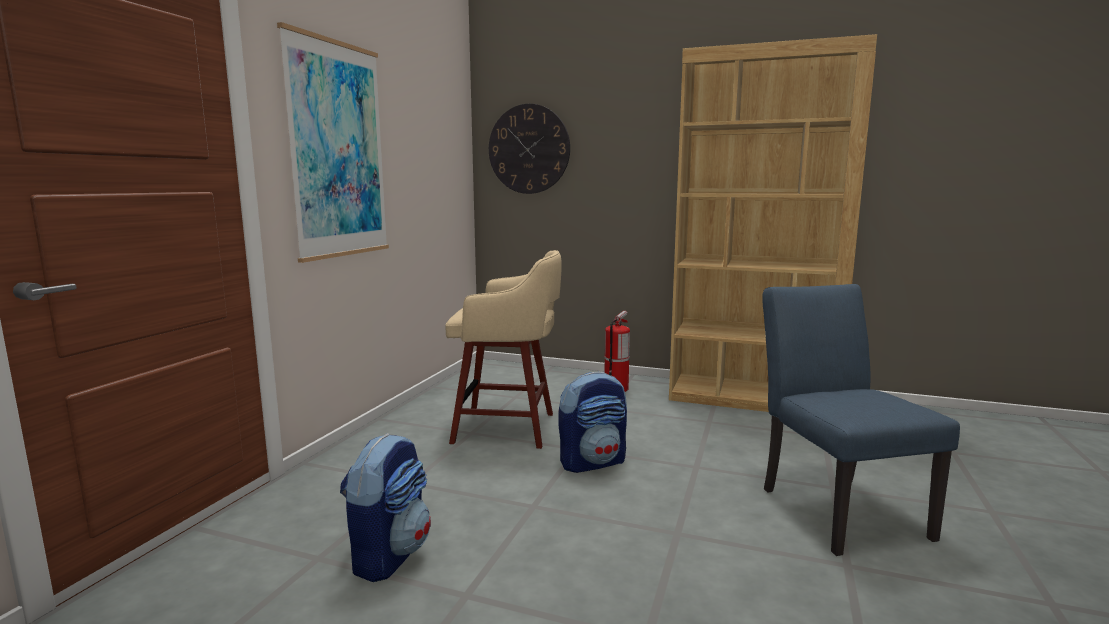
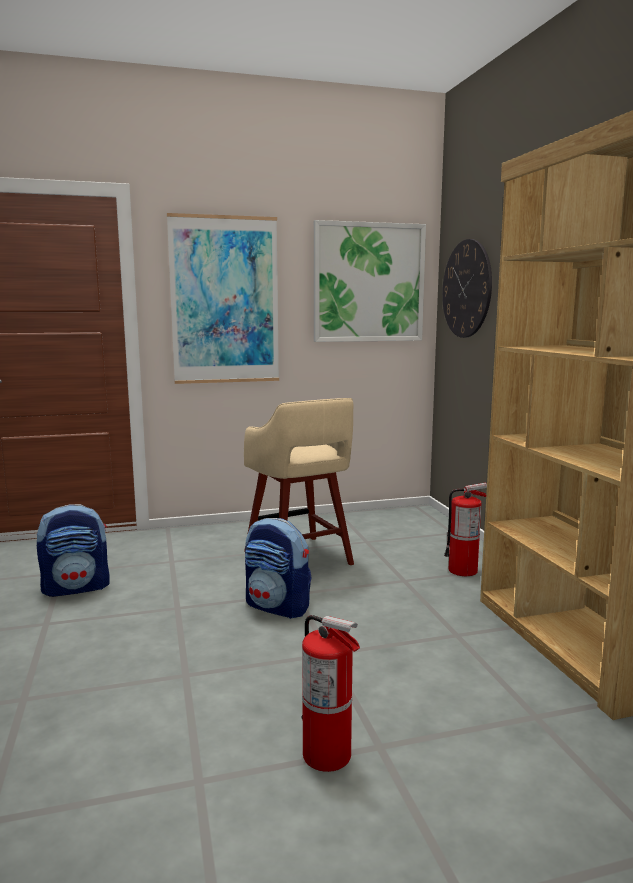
camera: 55 degrees right, 0 degrees up
blue chair [762,284,960,556] -> fire extinguisher [301,615,360,772]
none -> picture [314,220,426,342]

